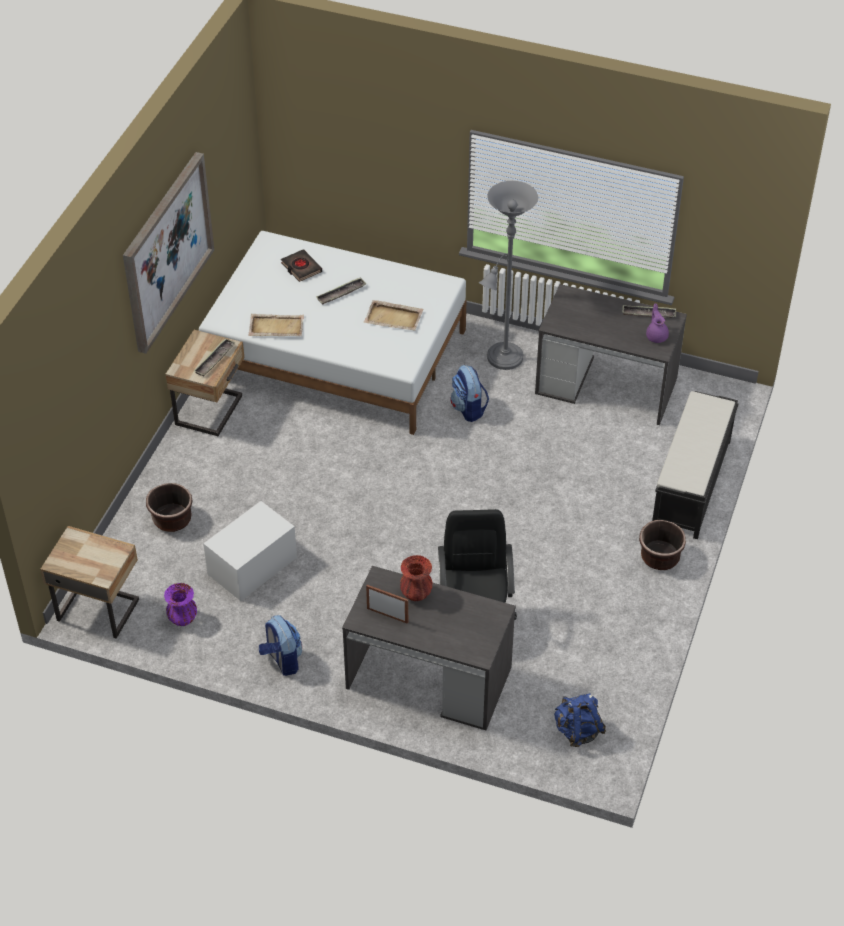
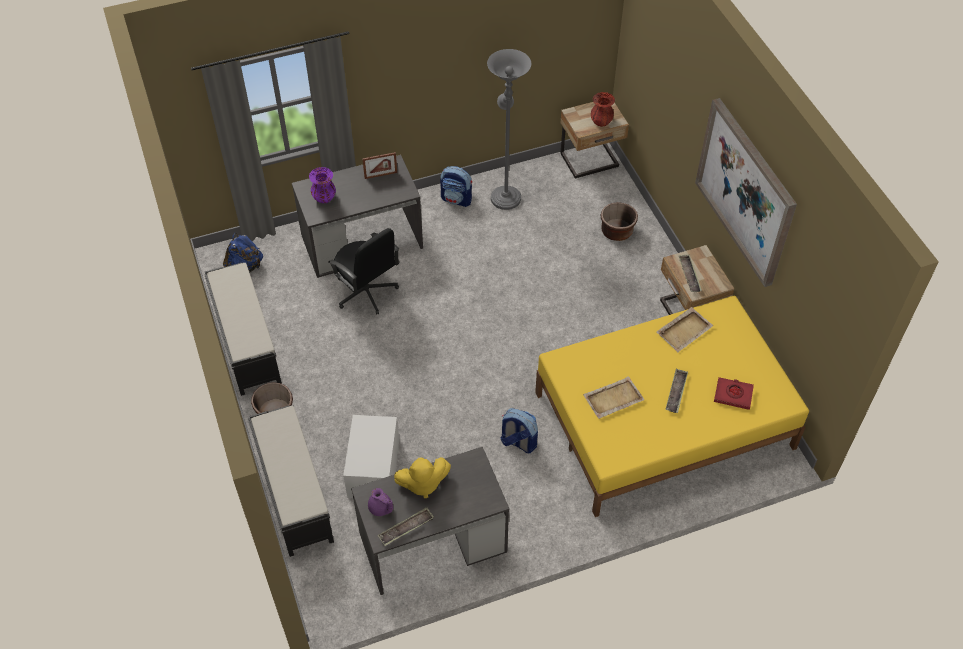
camera: 140 degrees right, 5 degrees up
purple vase [164,583,197,626] -> purple vase moved to [309,167,336,203]
white bed [199,231,467,435] -> yellow bed [535,296,809,517]
white storage box [203,501,297,601] -> white storage box moved to [343,415,399,498]
black book [281,249,322,282] -> red book [714,377,754,410]
red vase [400,555,432,601] -> red vase moved to [591,92,615,127]
grey floor lamp [479,181,538,370] -> grey floor lamp moved to [487,49,531,210]
none -> black bench [204,263,282,396]
none -> yellow plush toy [394,457,451,498]

